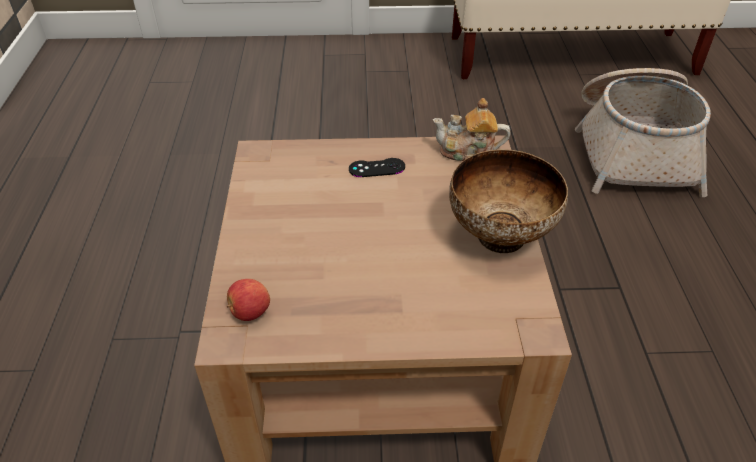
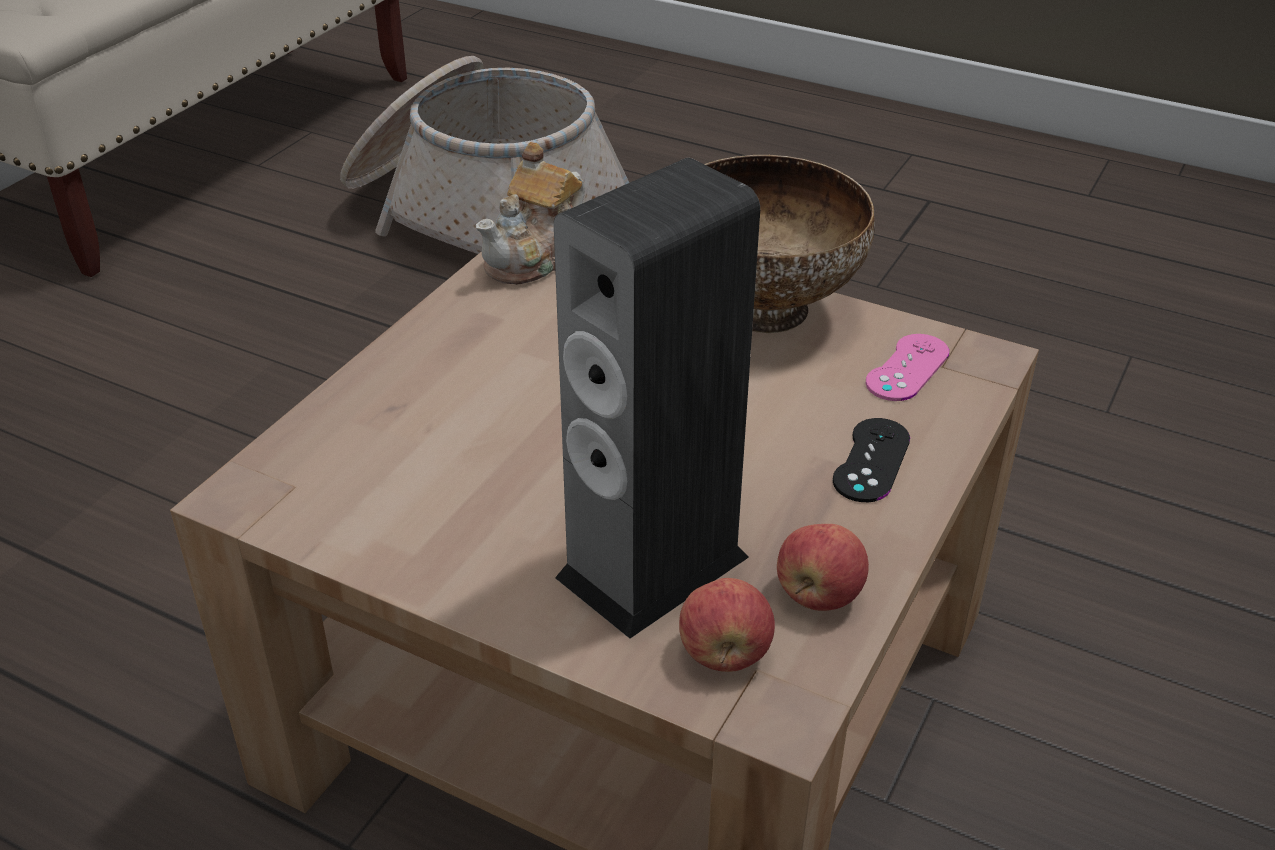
camera: 60 degrees left, 5 degrees down
black game controller [349,158,405,177] -> black game controller moved to [833,418,910,502]
none -> speaker [554,158,760,639]
none -> apple [777,524,869,611]
none -> pink game controller [866,334,949,401]

